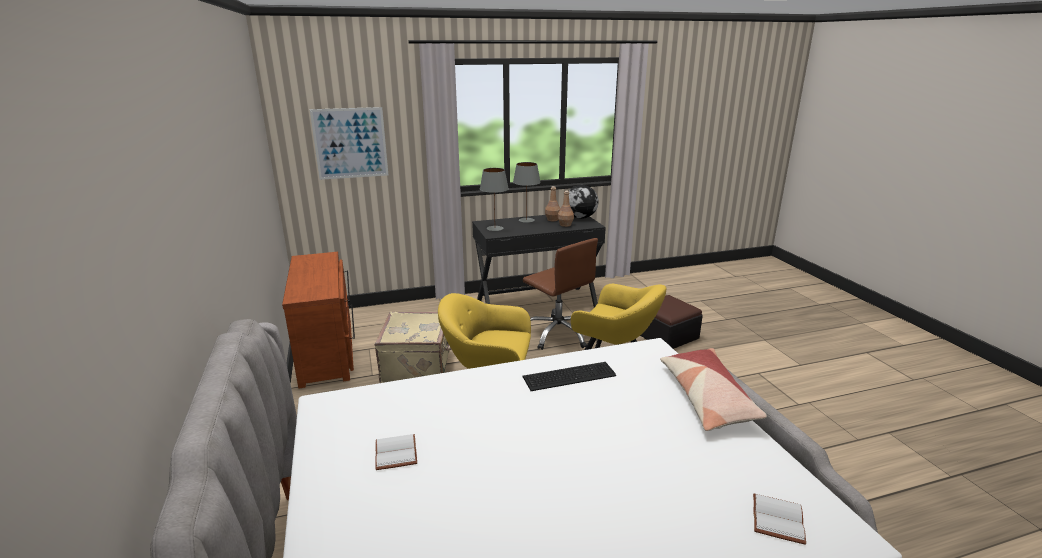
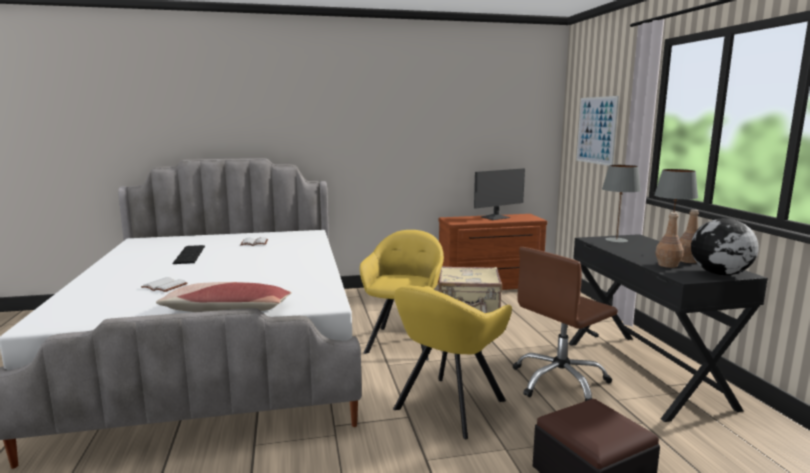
camera: 95 degrees right, 10 degrees down
keyboard [522,362,616,391] -> keyboard moved to [172,245,205,264]
white book [753,493,806,545] -> white book moved to [141,277,188,292]
none -> monitor [474,168,525,220]

